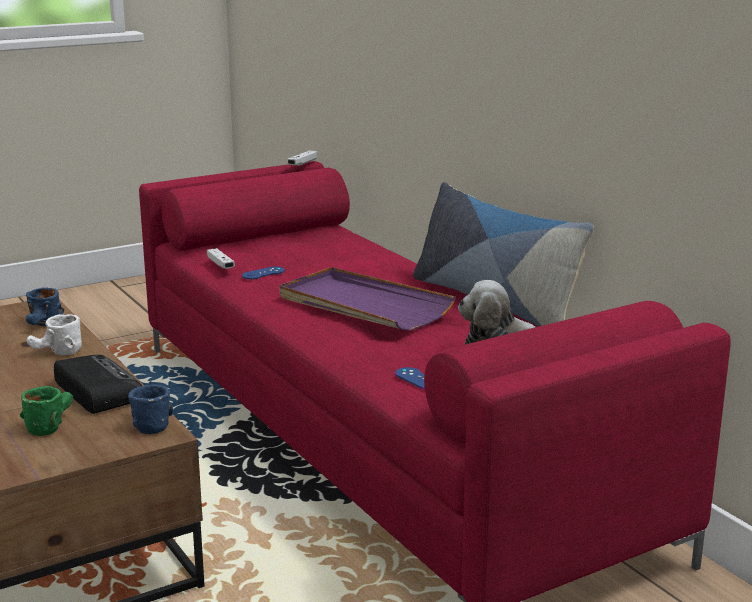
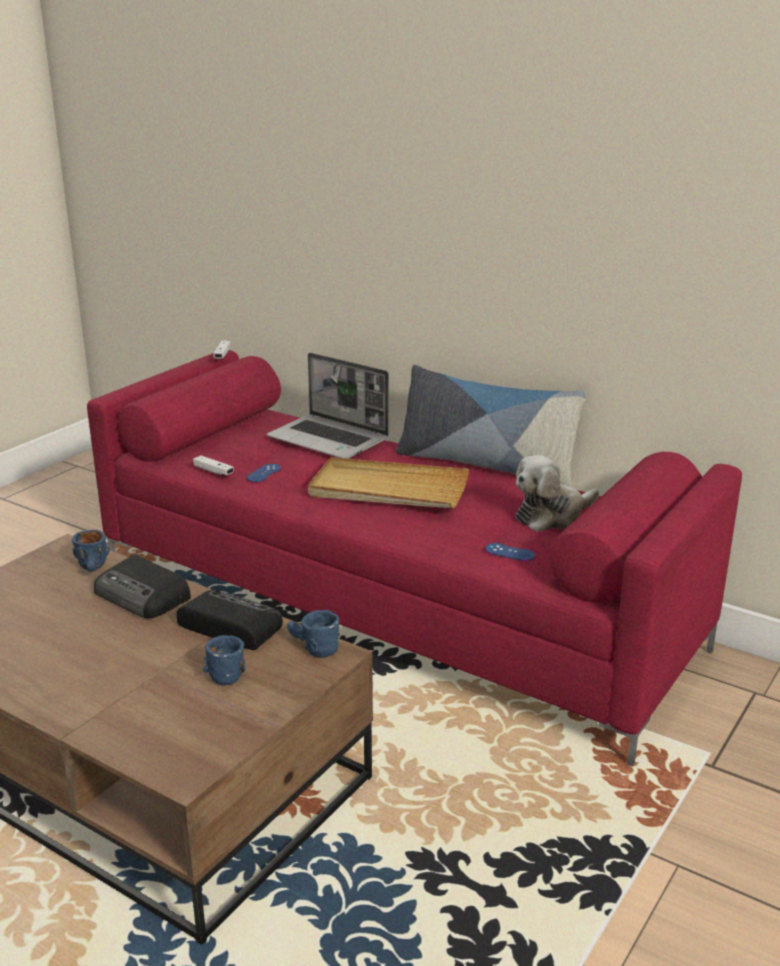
camera: 25 degrees left, 5 degrees up
green mug [20,386,73,436] -> blue mug [203,635,245,685]
white mug [27,314,82,356] -> radio [94,555,191,618]
purple tray [280,267,456,331] -> beige tray [308,457,469,508]
none -> laptop [267,353,389,459]

